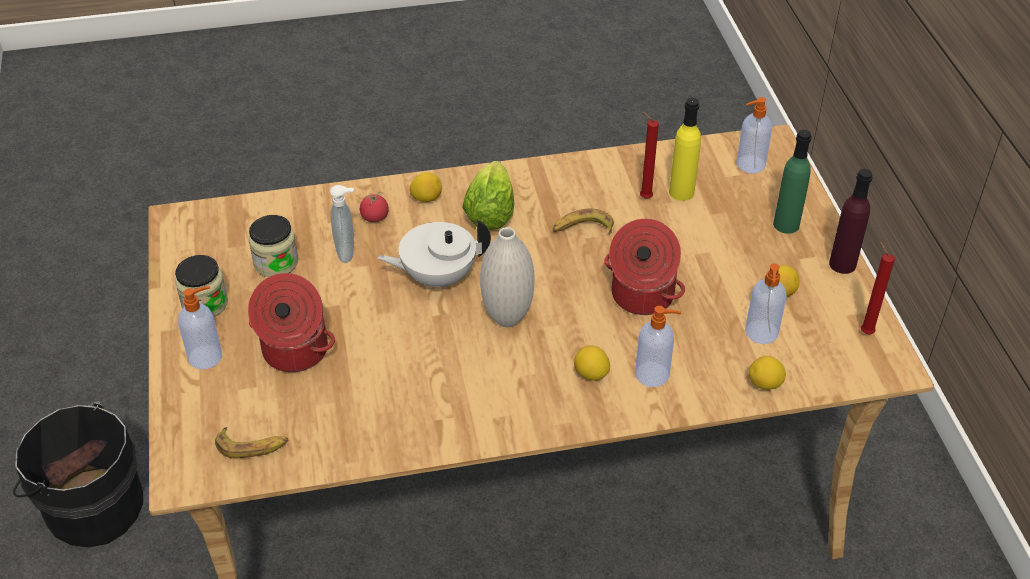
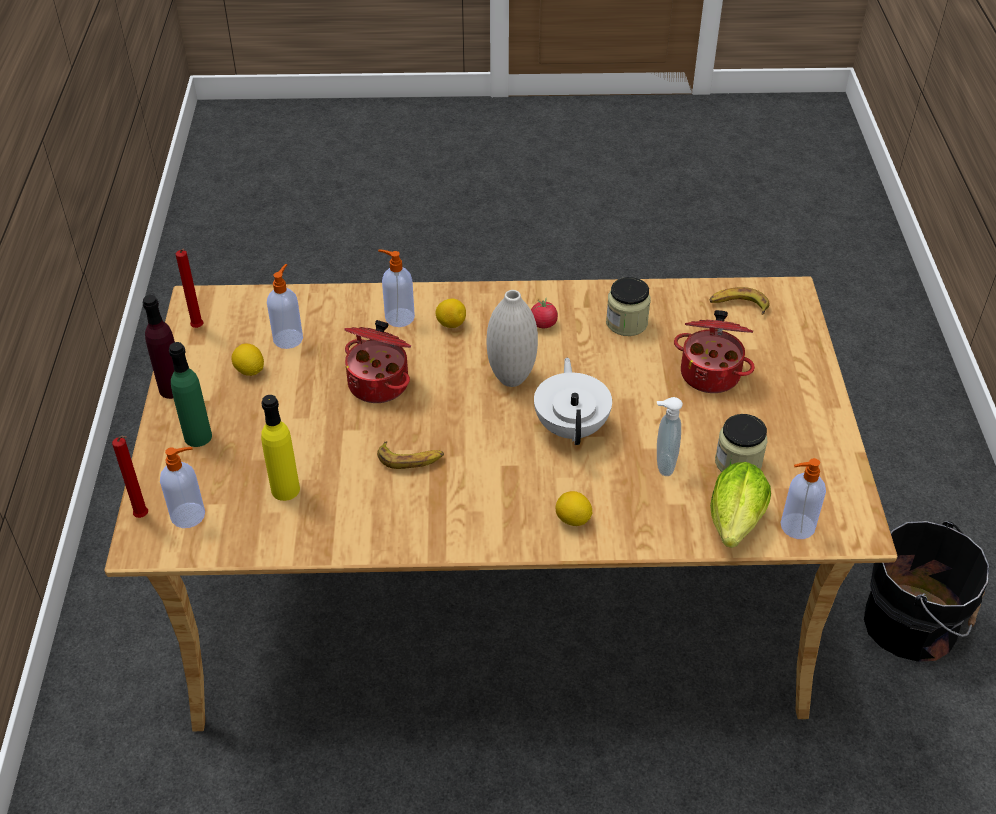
camera: 170 degrees left, 0 degrees up
jar [175,255,228,317] -> jar moved to [606,277,651,336]
soap dispenser [178,286,222,370] -> soap dispenser moved to [781,458,826,539]
tomato [360,192,389,222] -> tomato moved to [531,297,558,328]
white teapot [377,220,491,289] -> white teapot turned 90 degrees counterclockwise [534,358,612,445]
lettuce [462,161,514,230] -> lettuce moved to [710,462,771,548]
red candle [640,112,659,198] -> red candle moved to [112,435,148,518]
lemon [749,356,786,390] -> none

